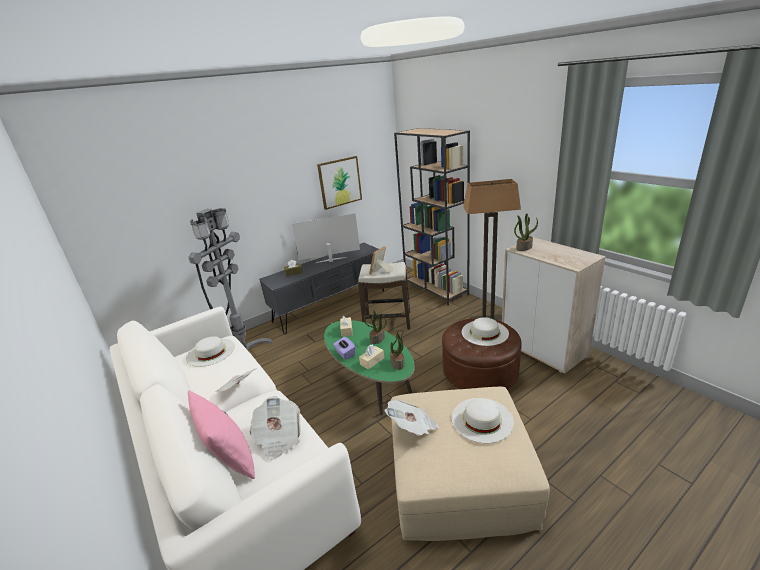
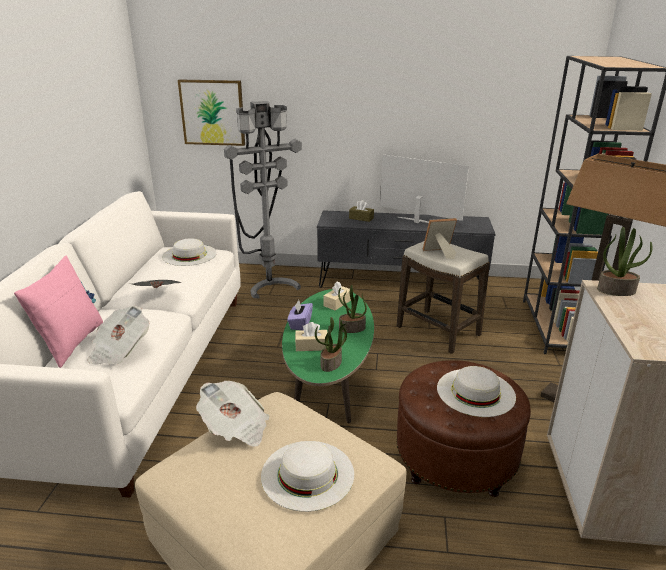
camera: 40 degrees right, 0 degrees up
picture [317,156,362,210] -> picture moved to [178,79,245,146]

